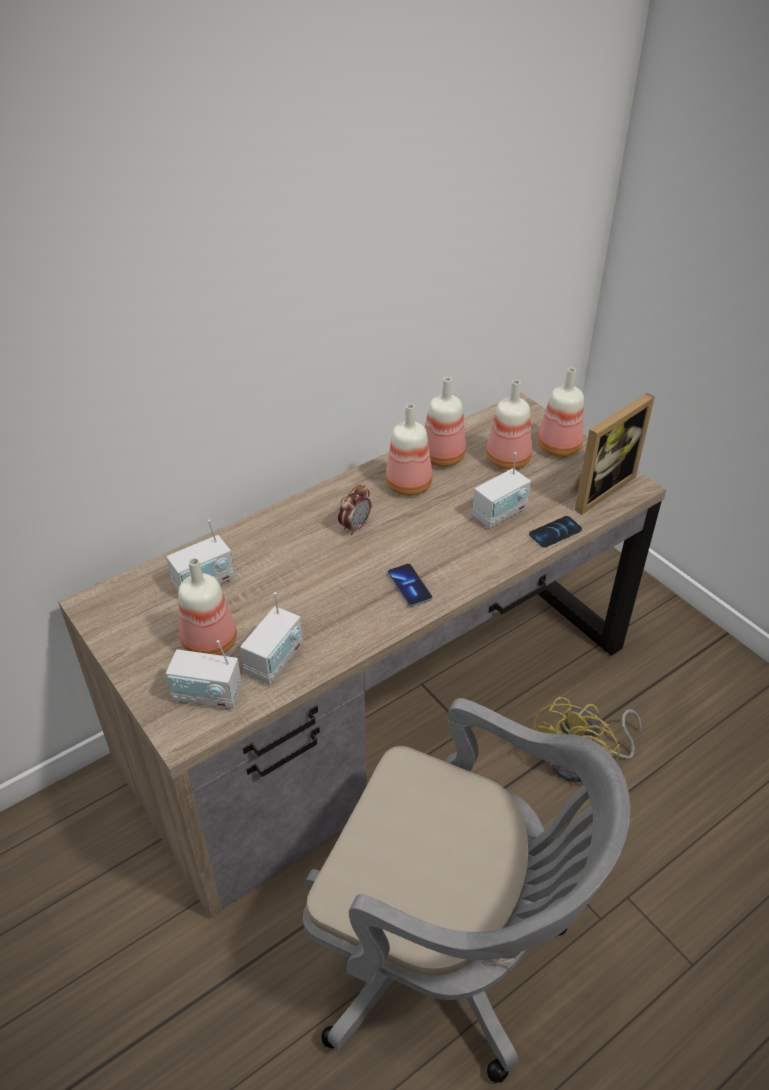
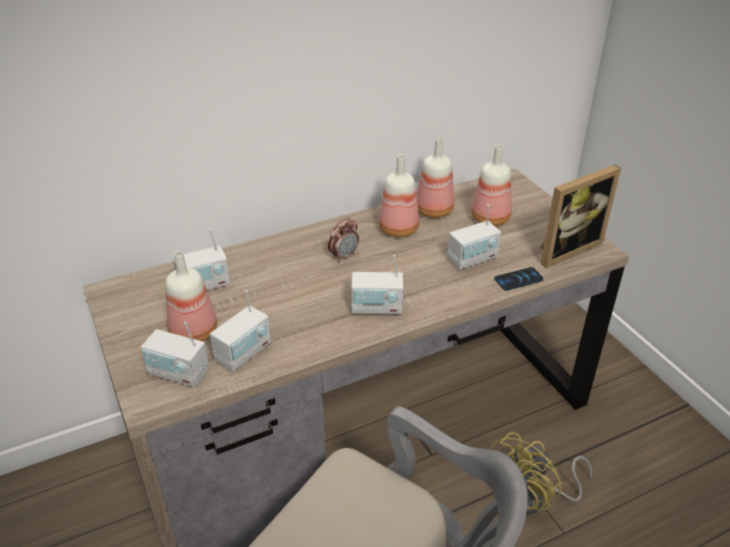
camera: 10 degrees right, 5 degrees down
phone [388,564,432,607] -> radio [351,255,403,316]
bottle [538,368,584,457] -> none

